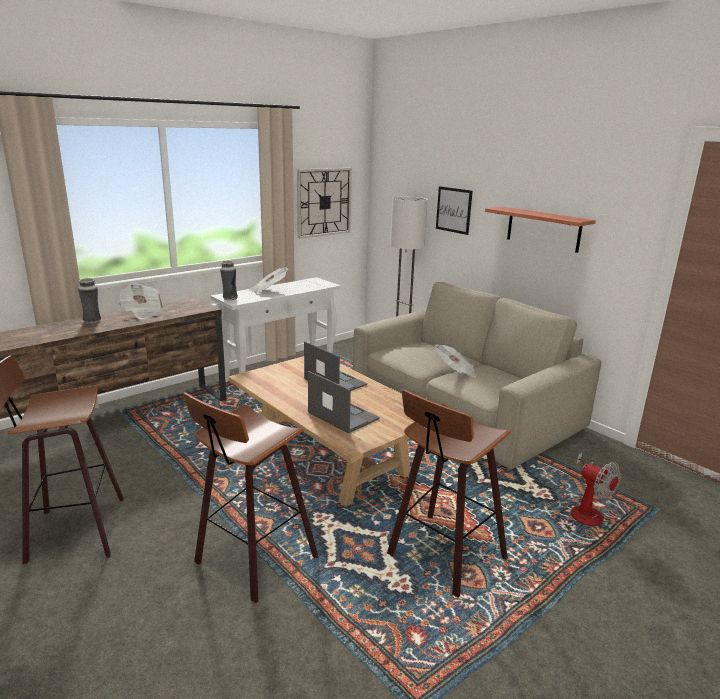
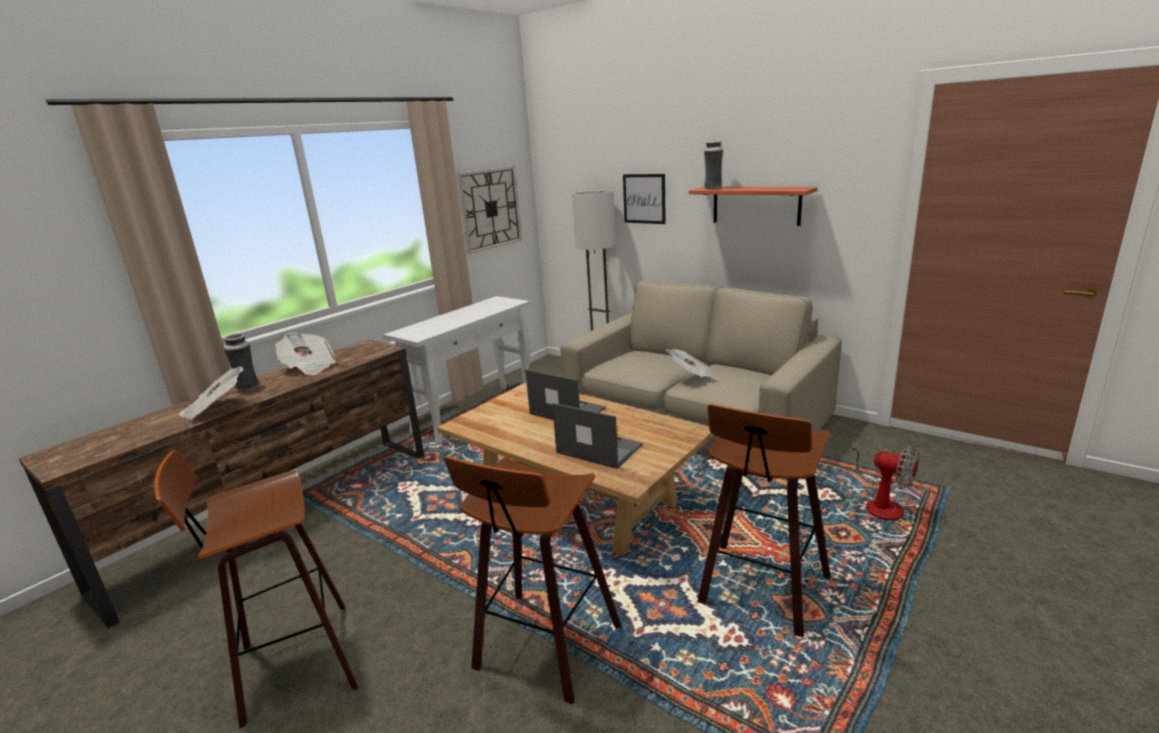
camera: 10 degrees left, 0 degrees up
vase [220,260,238,300] -> vase moved to [704,141,723,189]
newspaper [249,268,288,293] -> newspaper moved to [179,367,243,420]

